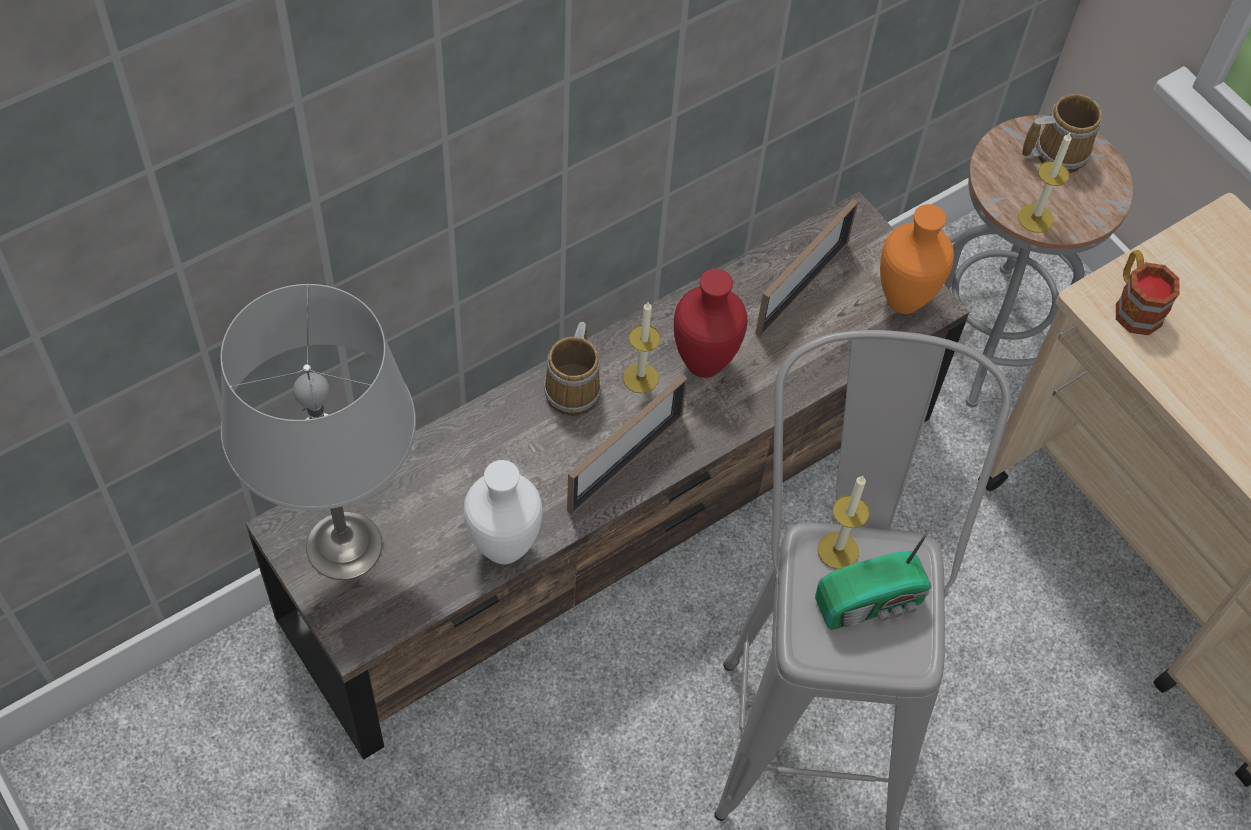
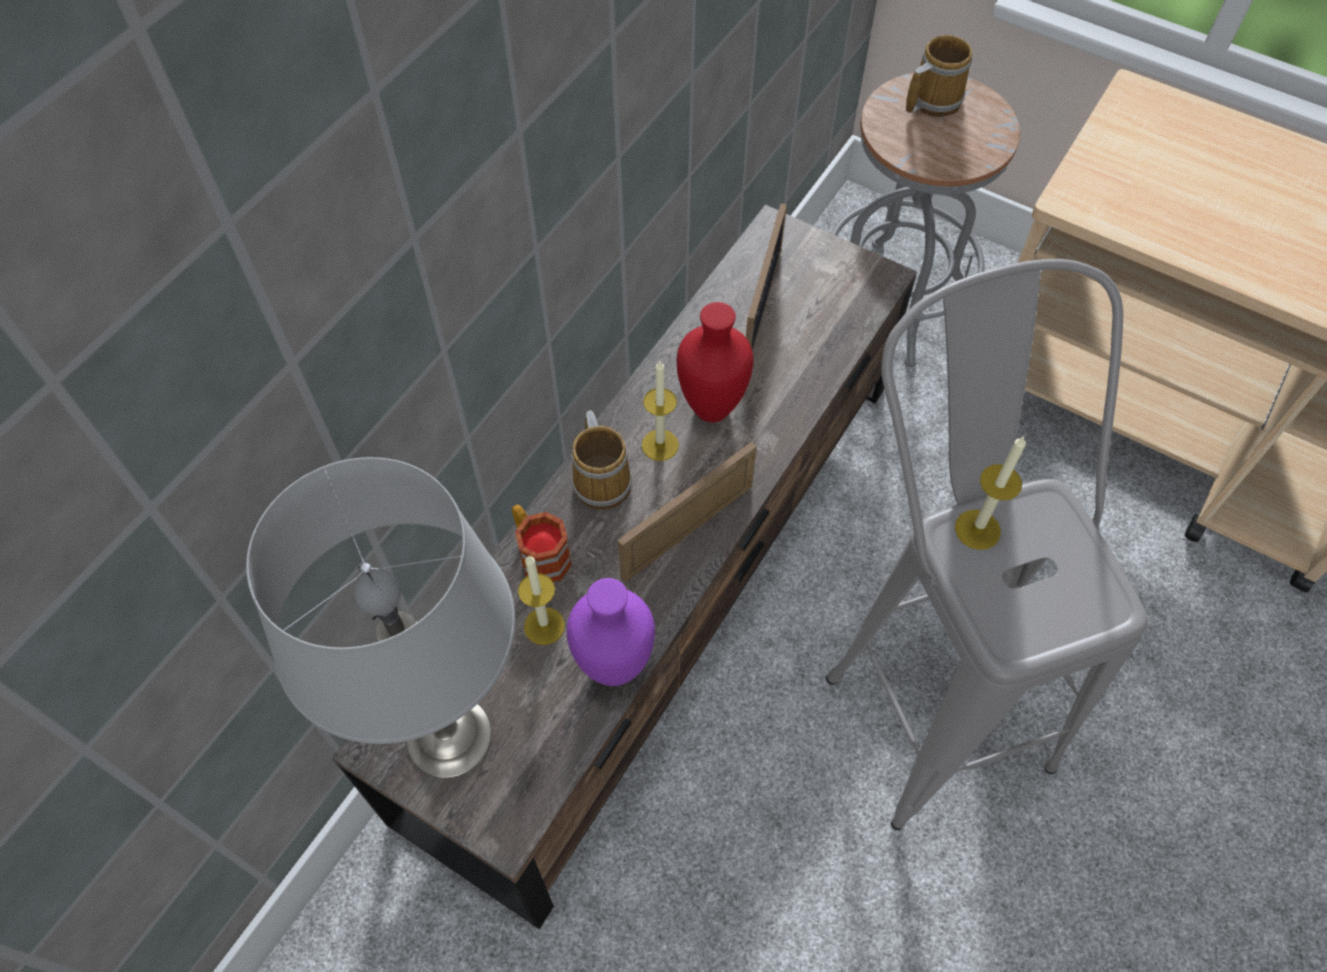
camera: 20 degrees left, 0 degrees up
white vase [464,460,543,564] -> purple vase [567,578,655,686]
picture frame [567,374,687,515] -> picture frame turned 150 degrees counterclockwise [618,442,757,582]
radio [815,519,936,630] -> none
orange vase [880,204,954,314] -> none
candle [1018,133,1072,233] -> candle moved to [518,555,565,645]
mug [1116,250,1180,335] -> mug moved to [512,504,572,582]

